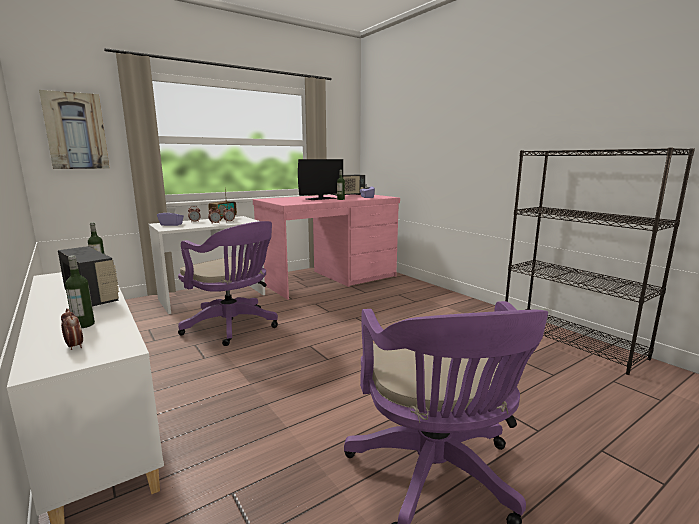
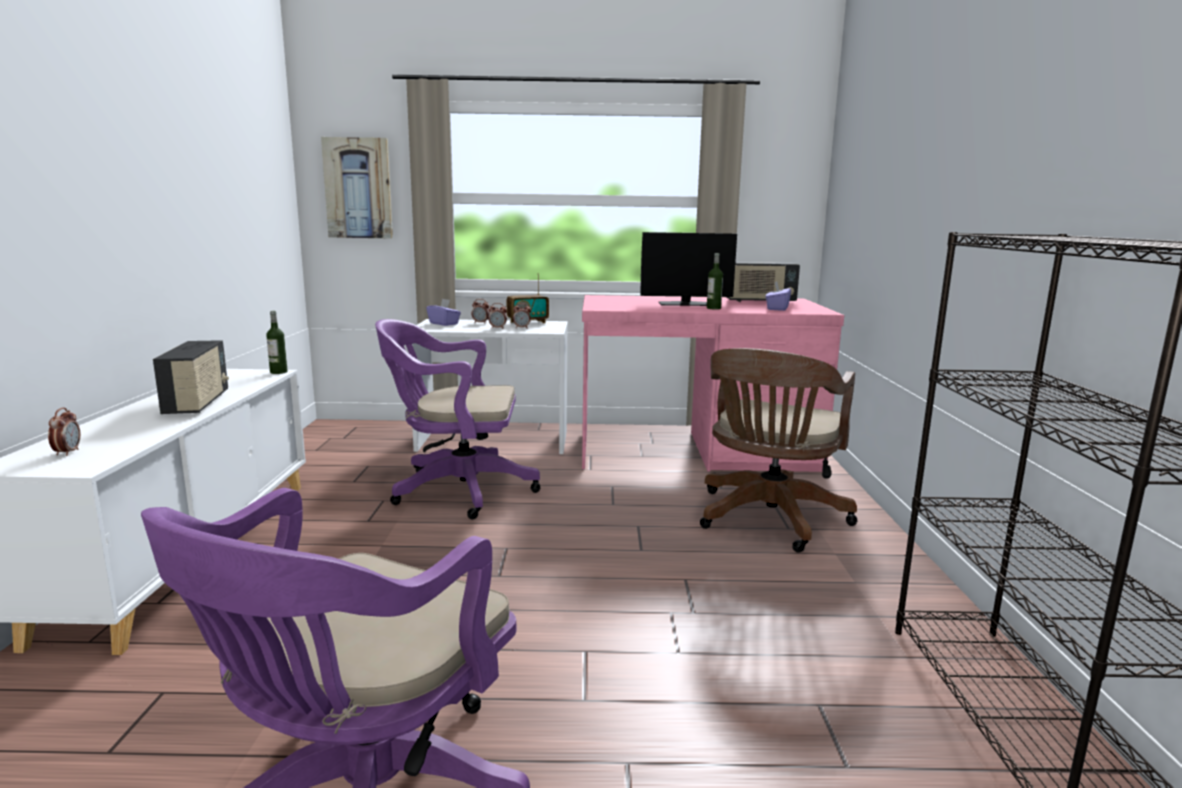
camera: 35 degrees right, 0 degrees up
bottle [65,255,95,328] -> none
purple office chair [178,221,278,346] -> purple office chair turned 105 degrees clockwise [375,319,540,519]
none -> brown office chair [700,348,857,553]

